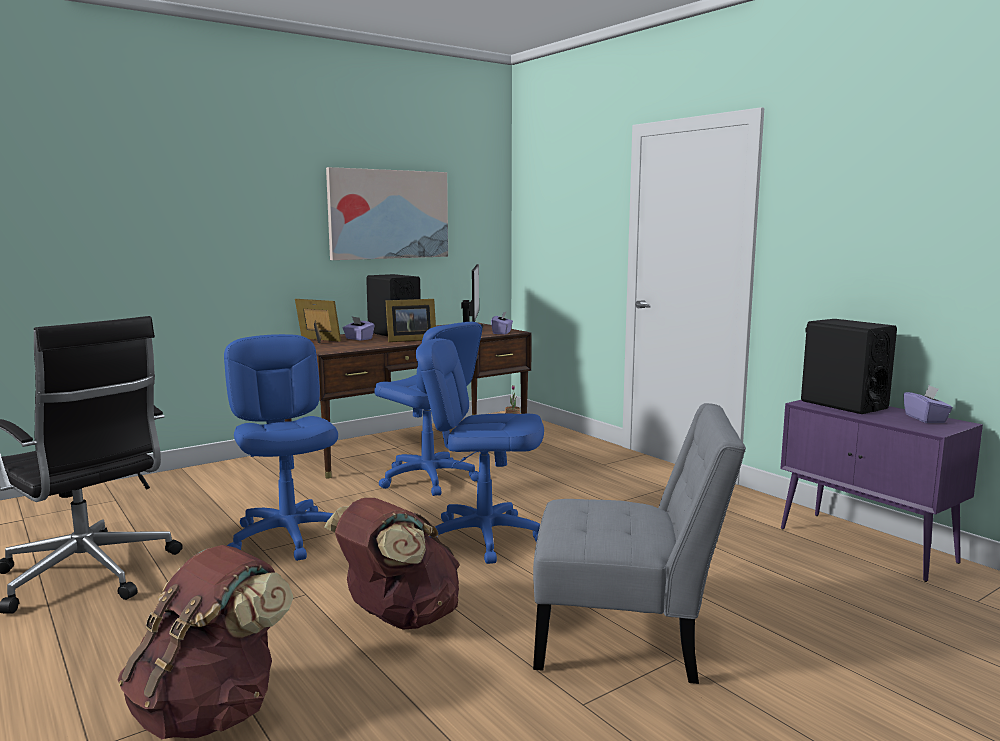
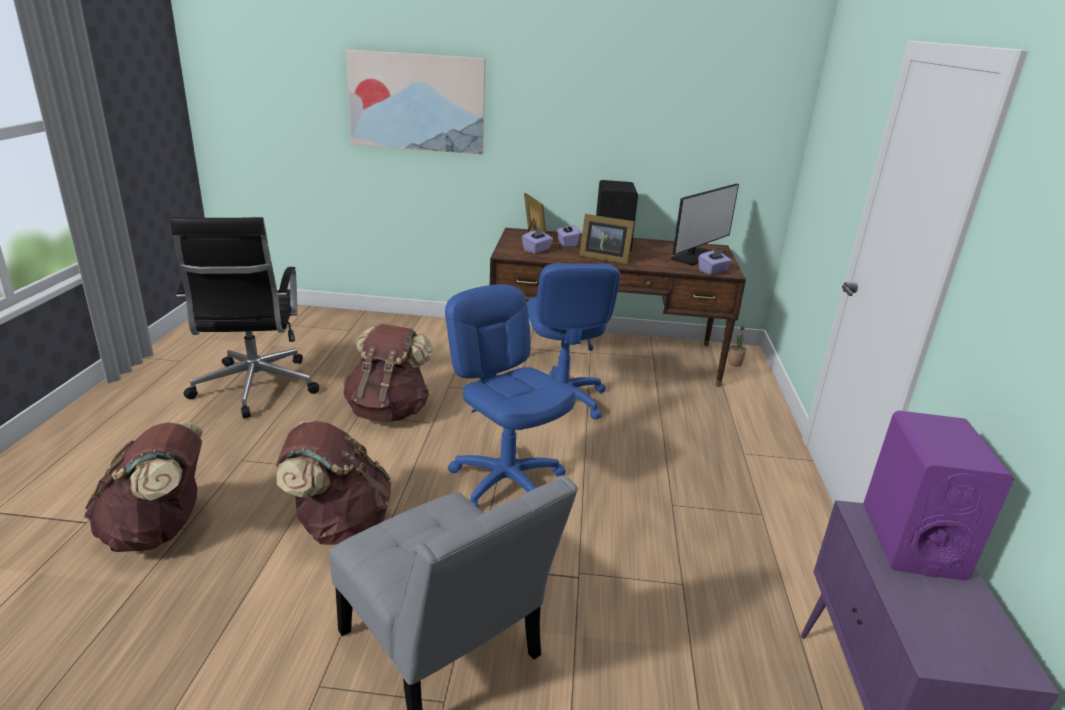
camera: 40 degrees right, 15 degrees up
blue office chair [224,334,338,561] -> brown backpack [343,324,434,422]
picture [326,167,448,260] -> picture moved to [346,49,486,154]
black speaker [801,319,897,414] -> purple speaker [863,411,1014,581]
purple tissue box [903,385,953,423] -> purple tissue box moved to [522,228,553,254]

